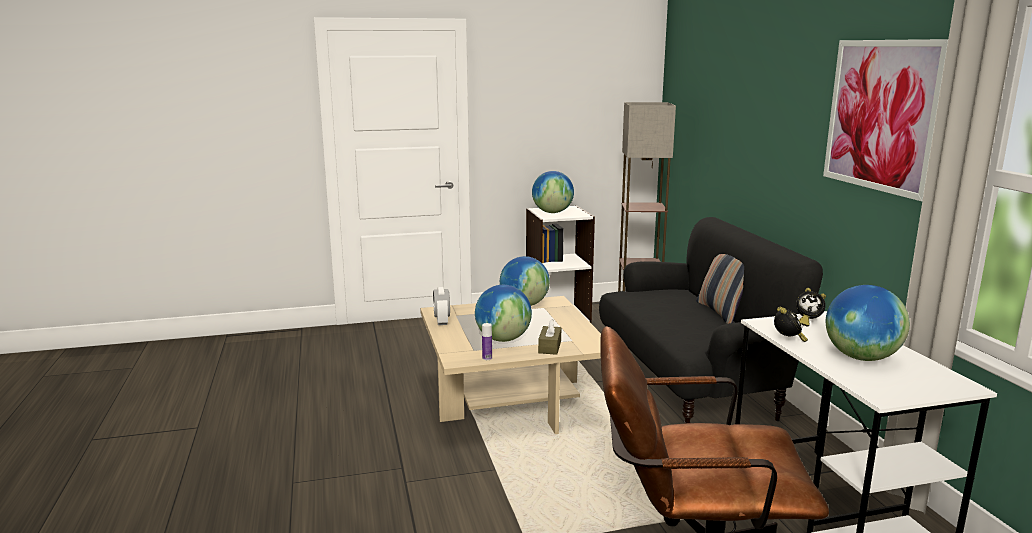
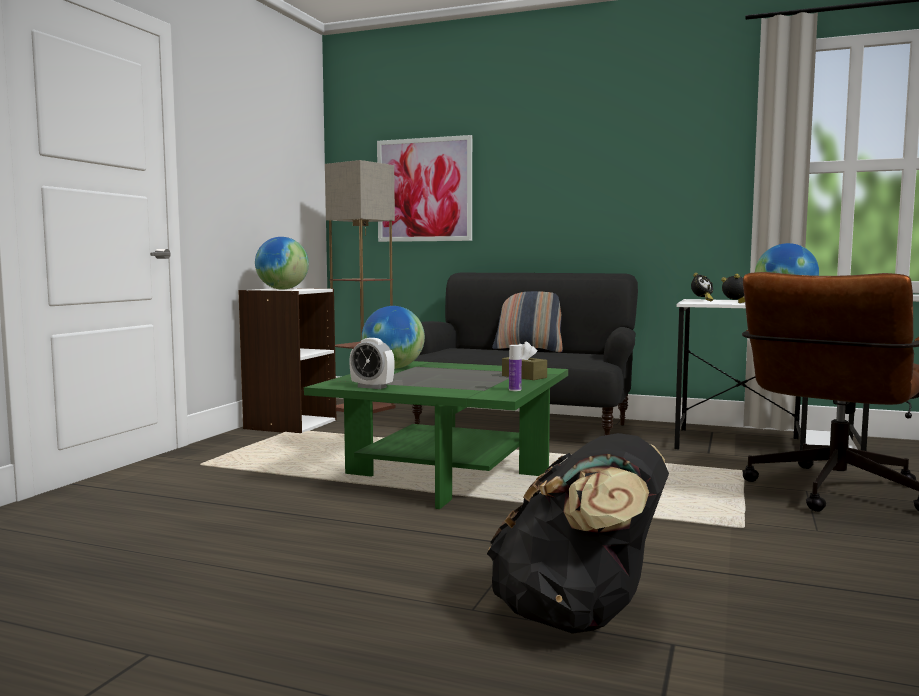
camera: 55 degrees left, 10 degrees down
beige coffee table [420,296,601,434] -> green coffee table [304,361,568,509]
globe [475,285,532,342] -> none
picture [823,39,948,201] -> picture moved to [377,135,472,242]
none -> black backpack [487,433,669,634]

